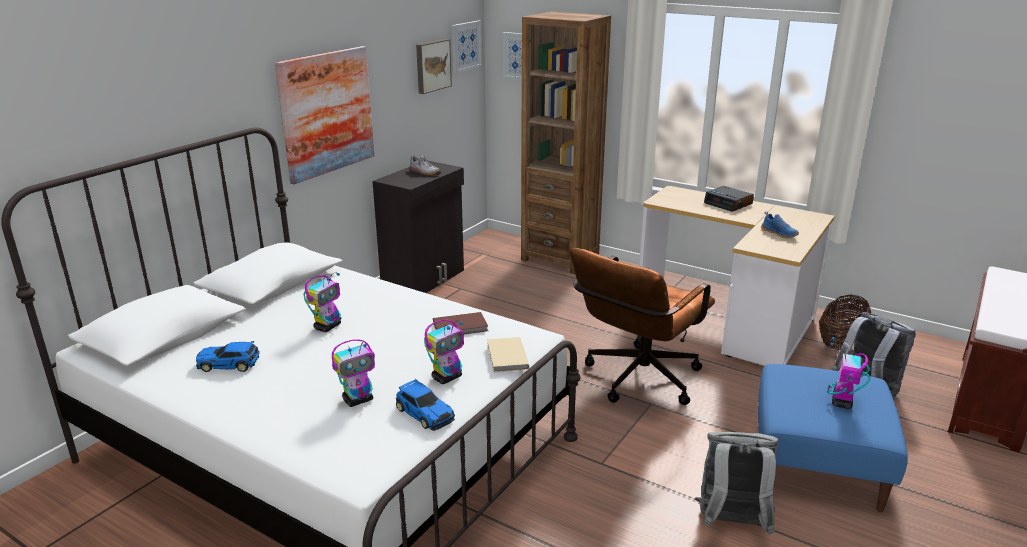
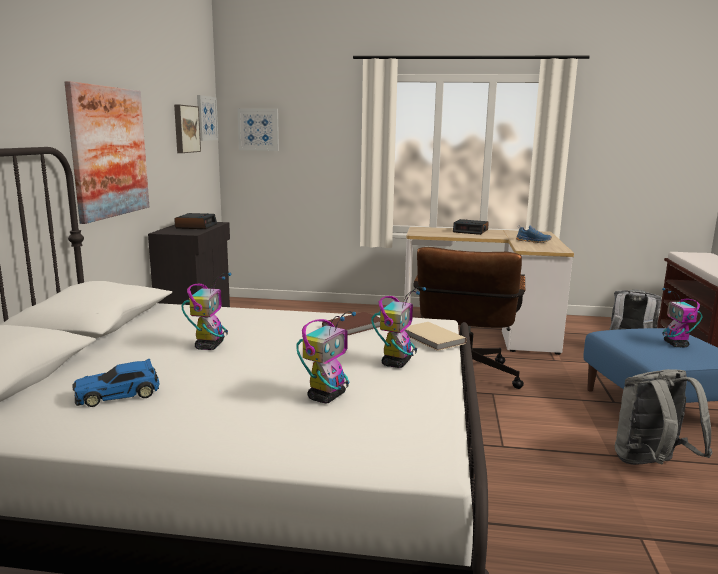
camera: 25 degrees left, 10 degrees down
toy car [396,379,455,431] -> none
shoe [410,155,441,176] -> alarm clock [174,213,217,229]
brown bookcase [521,11,611,274] -> none
basket [819,295,871,350] -> none

